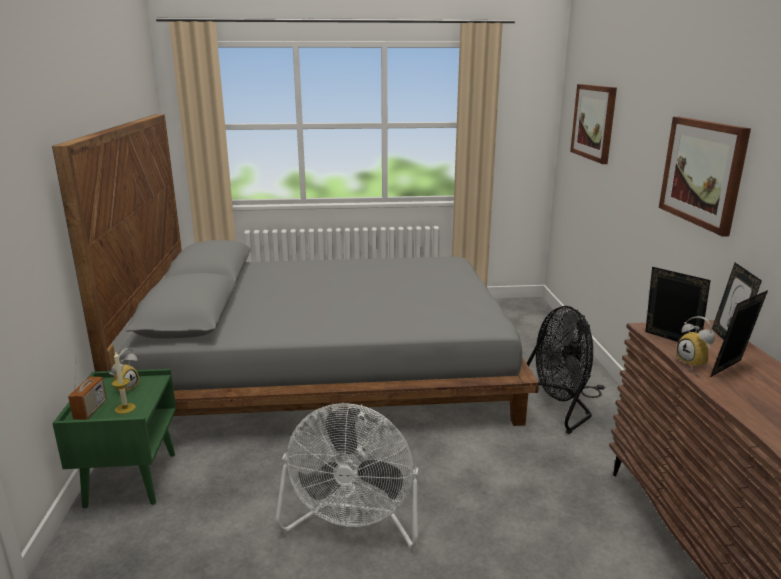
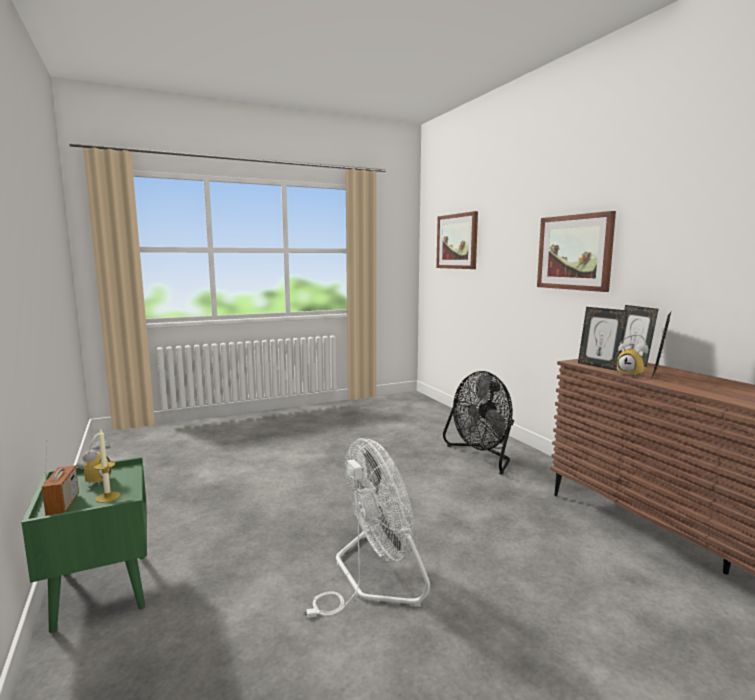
camera: 20 degrees left, 10 degrees down
grey bed [52,114,539,426] -> none
white fan [276,403,418,552] -> white fan turned 105 degrees counterclockwise [303,438,430,618]
picture frame [646,267,711,342] -> picture frame turned 150 degrees counterclockwise [578,307,628,371]

